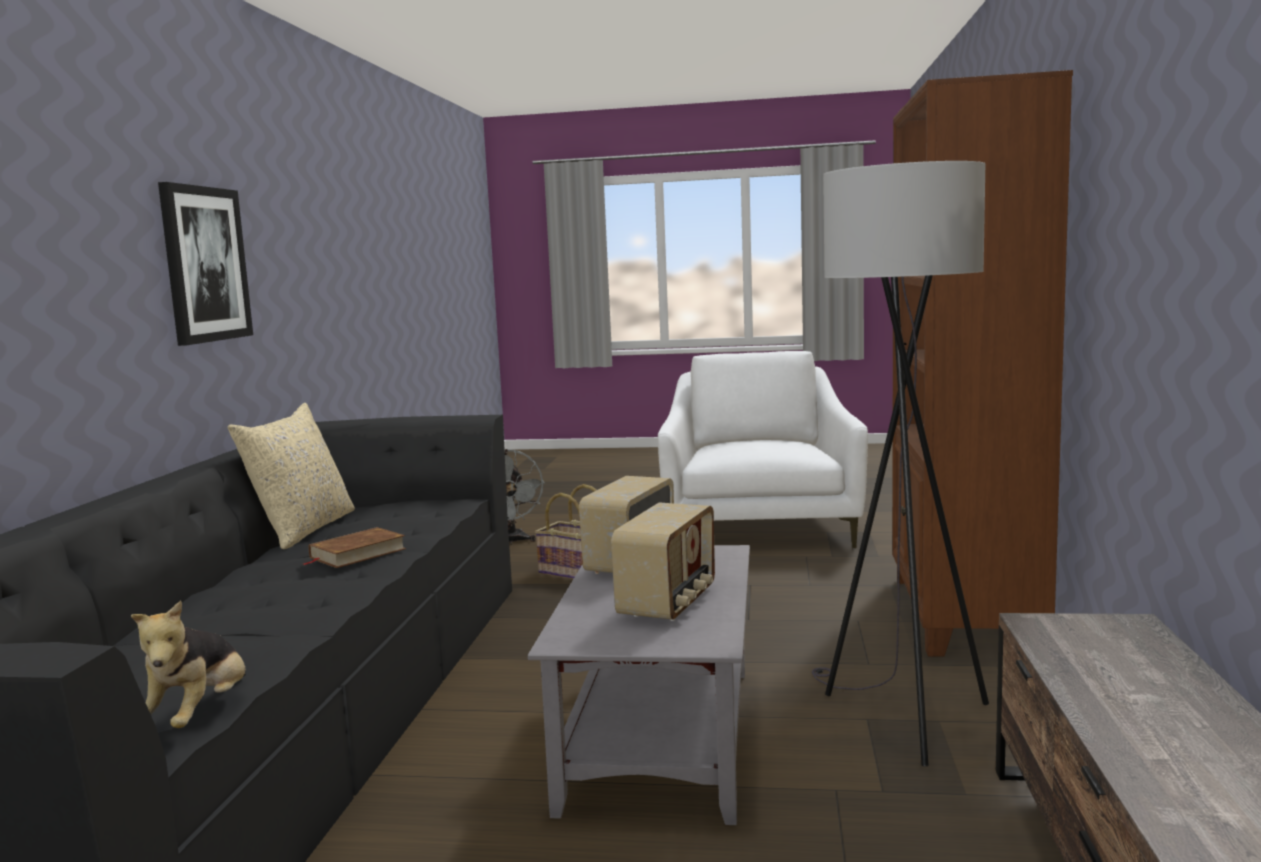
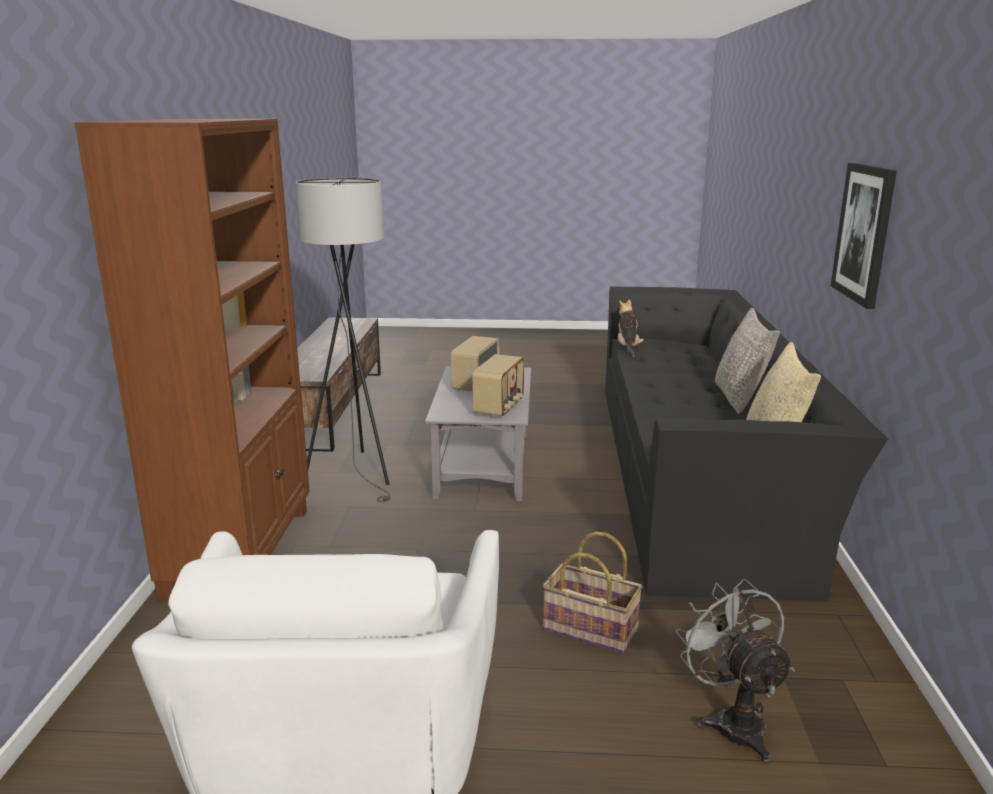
camera: 175 degrees right, 10 degrees up
brown book [304,527,406,568] -> none
none -> grey pillow [715,308,780,414]

